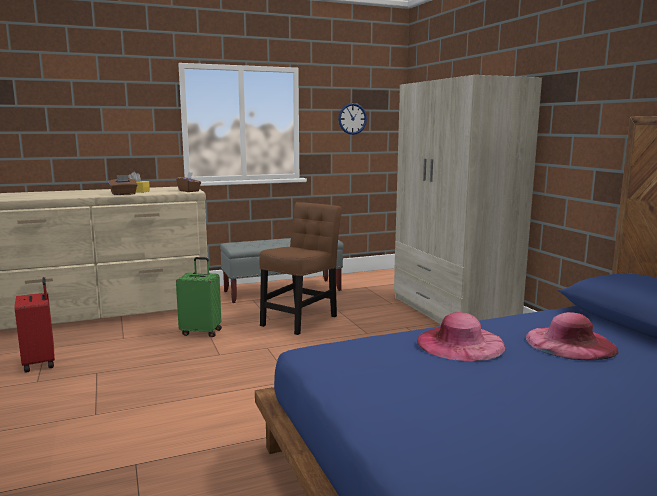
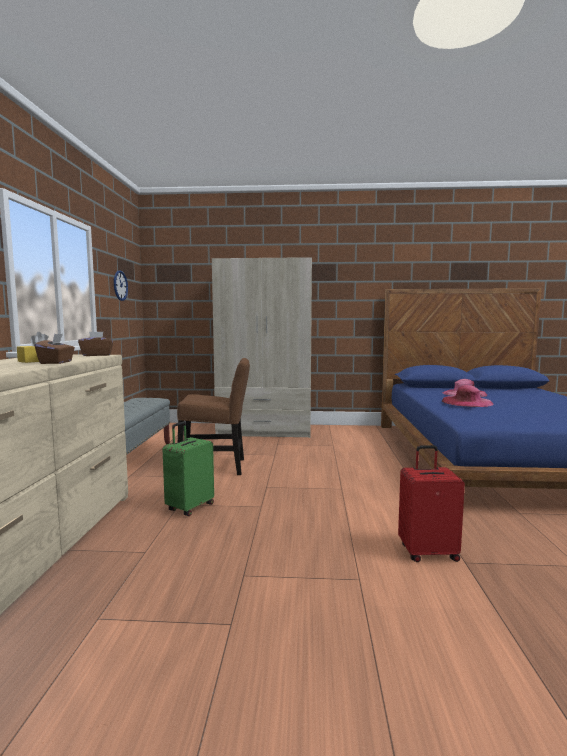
camera: 65 degrees left, 5 degrees down
red suitcase [14,277,55,372] -> red suitcase moved to [398,445,465,562]
brown chair [259,202,342,335] -> brown chair turned 120 degrees clockwise [177,358,250,475]

